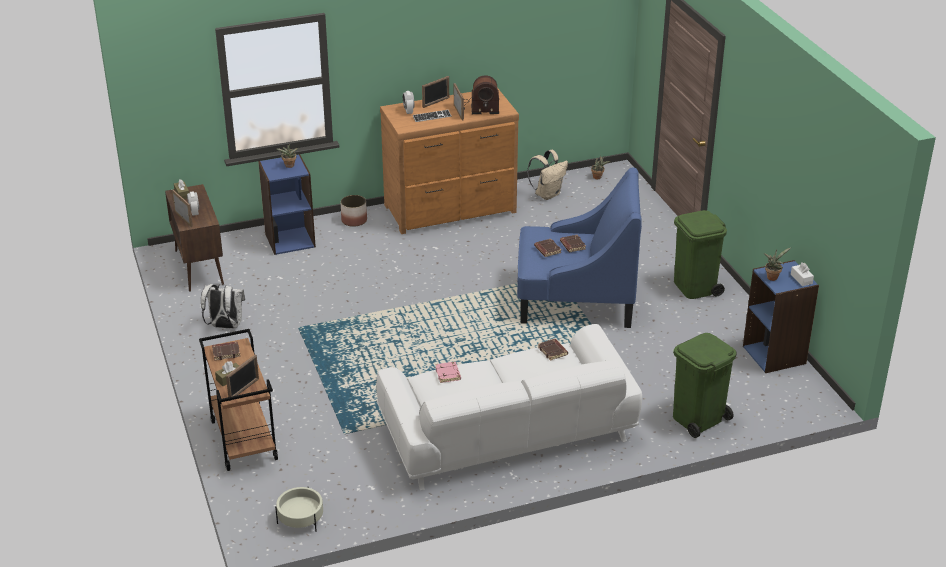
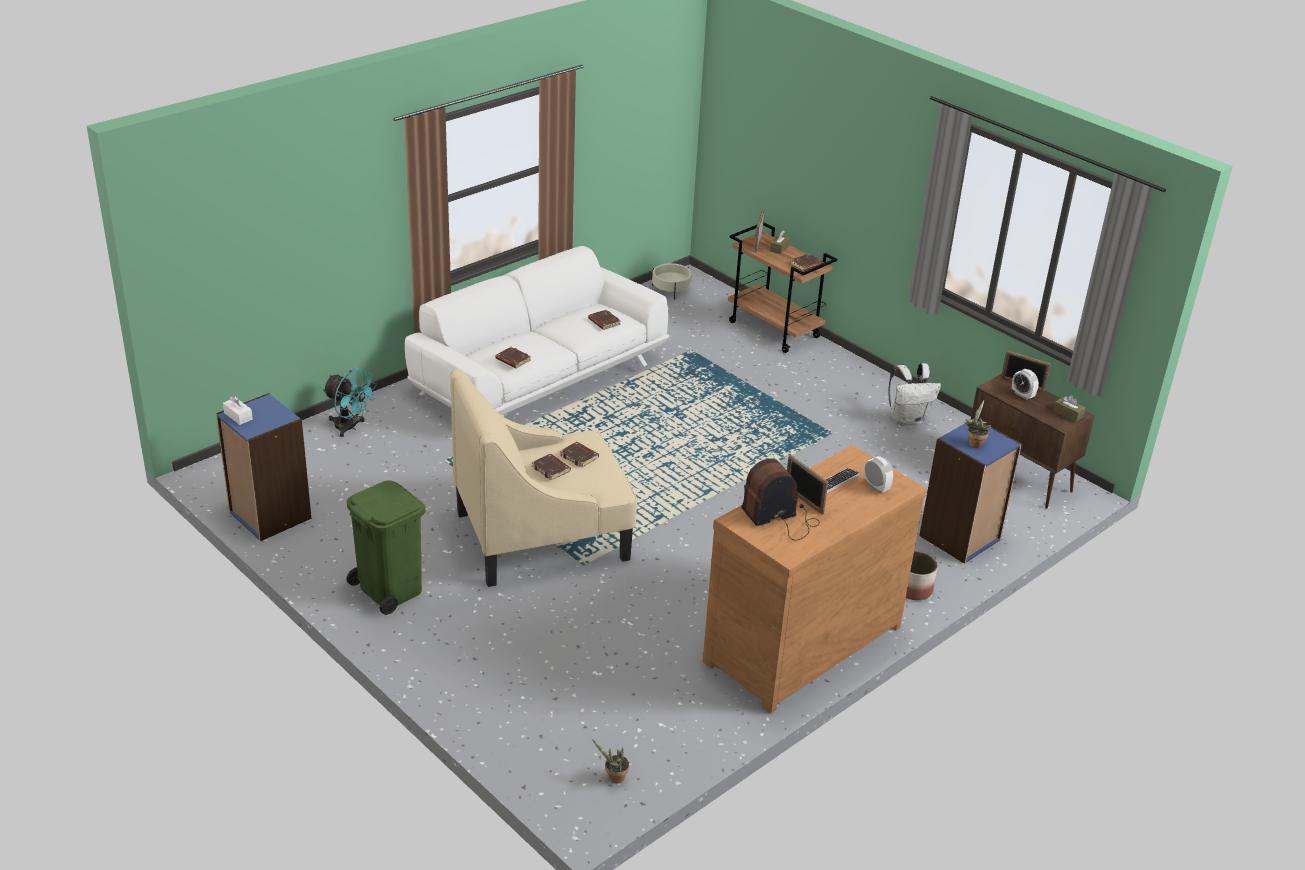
camera: 155 degrees right, 0 degrees up
picture frame [422,76,449,108] -> none
pink book [435,362,461,383] -> brown book [588,310,621,330]
blue armchair [517,168,642,328] -> beige armchair [450,369,637,587]
beige backpack [527,150,568,200] -> none
green trash can [673,333,737,438] -> turquoise fan [322,368,377,437]
potted plant [763,247,791,281] -> none

